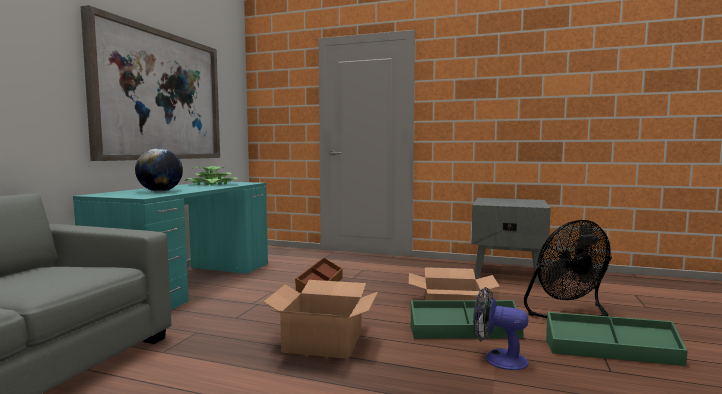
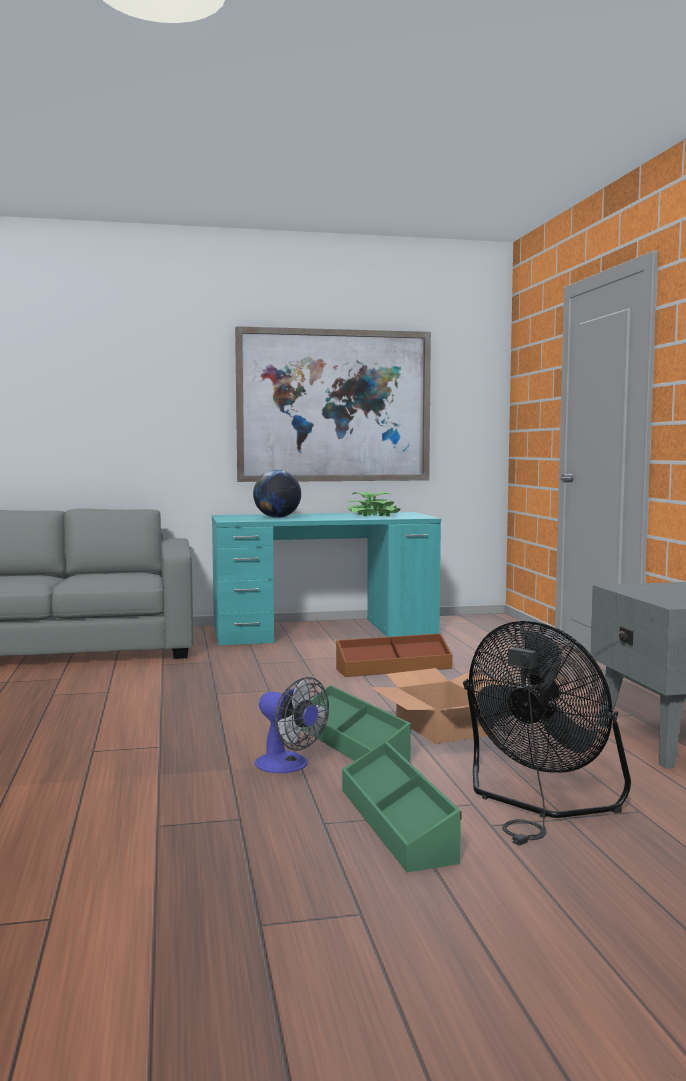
camera: 60 degrees right, 0 degrees up
cardboard box [264,280,378,359] -> none
fan [473,287,528,370] -> fan turned 135 degrees clockwise [255,677,329,773]

